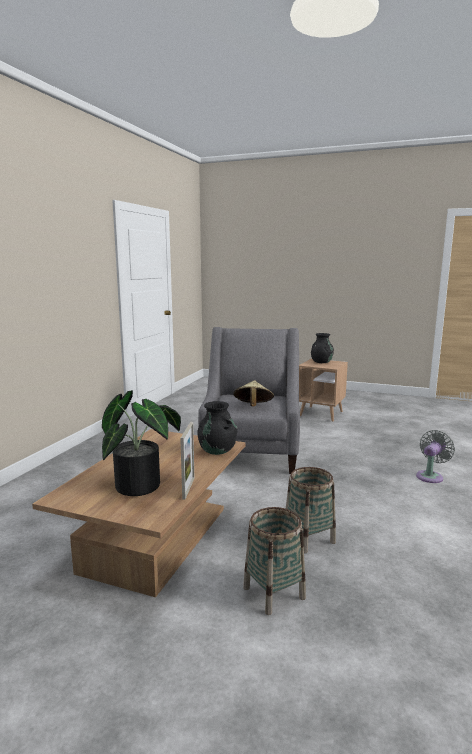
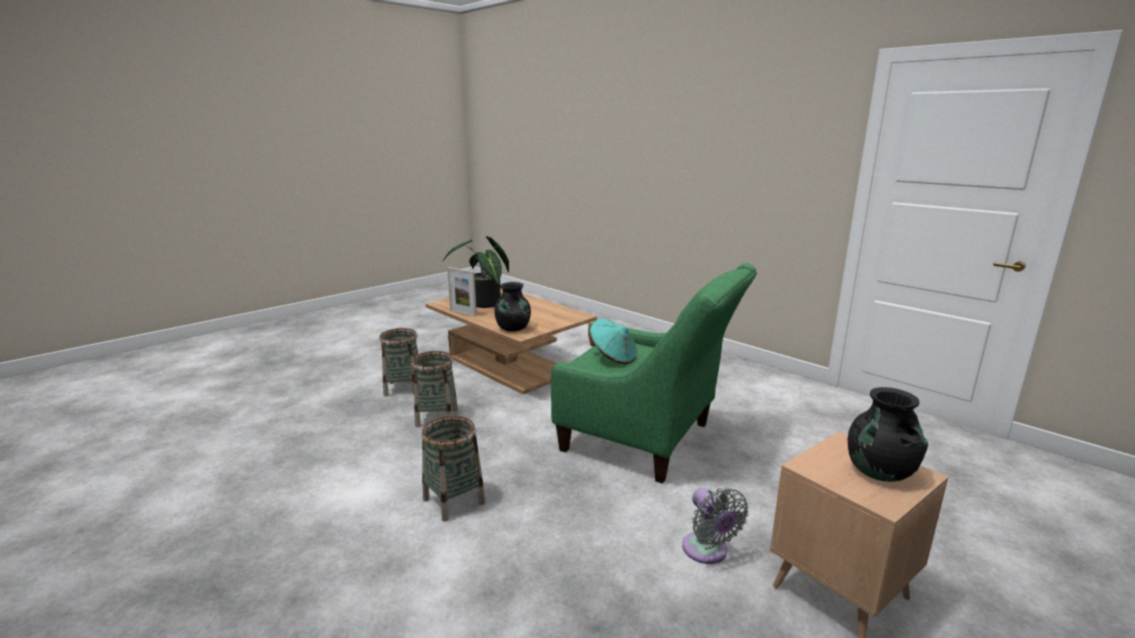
camera: 115 degrees right, 5 degrees up
grey armchair [198,327,300,474] -> green armchair [551,263,757,484]
beige hat [233,381,274,407] -> turquoise hat [588,319,637,364]
grey fan [416,430,455,483] -> grey fan moved to [682,488,749,564]
none -> basket [422,416,486,522]

